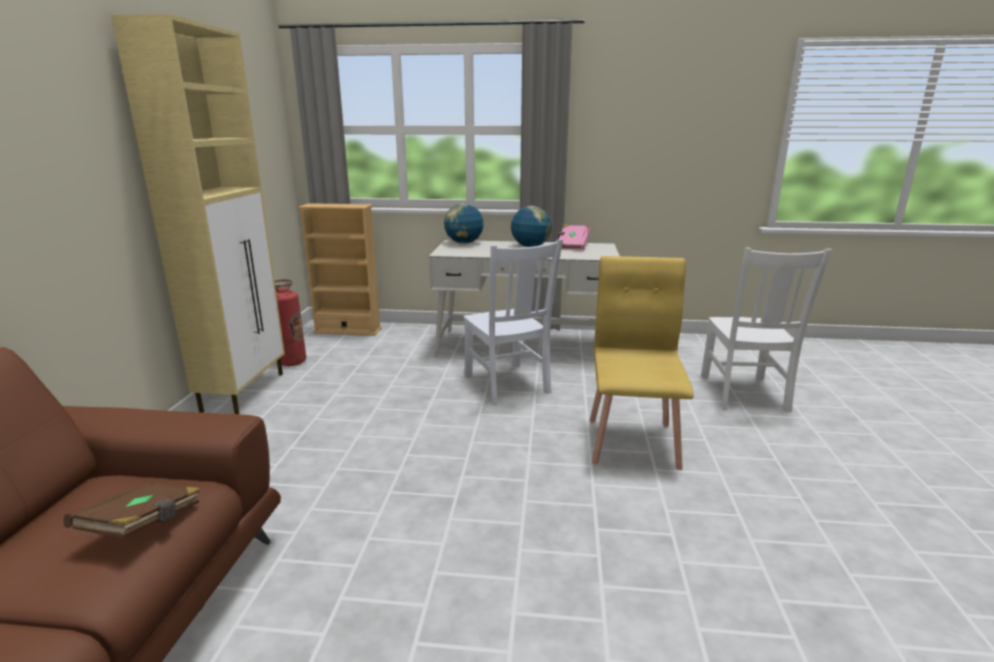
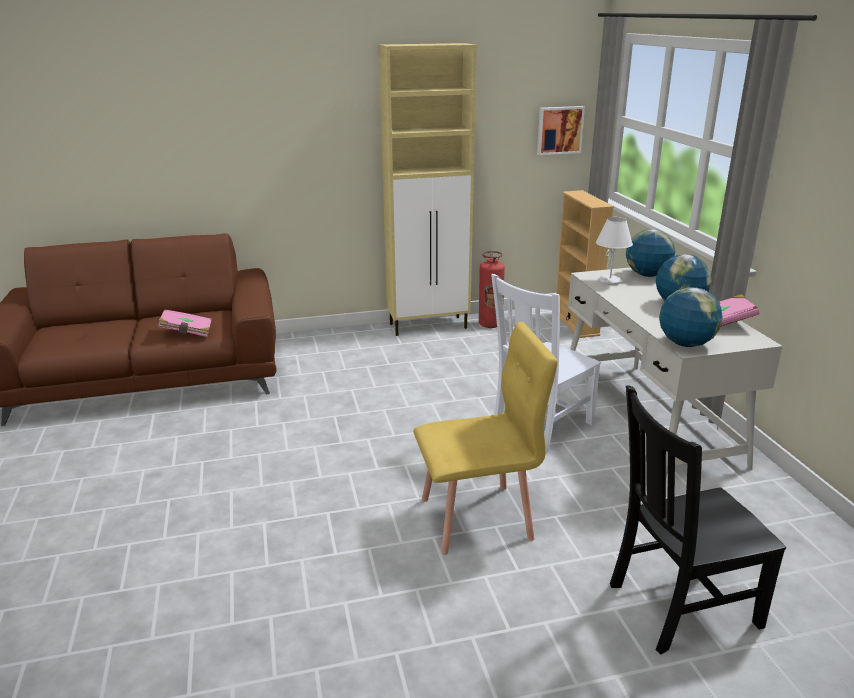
camera: 70 degrees right, 5 degrees up
brown book [63,482,201,539] -> pink book [158,309,212,337]
white chair [701,248,832,412] -> black chair [610,385,786,654]
none -> picture [537,106,585,155]
none -> white table lamp [596,217,633,285]
none -> globe [659,287,723,347]

